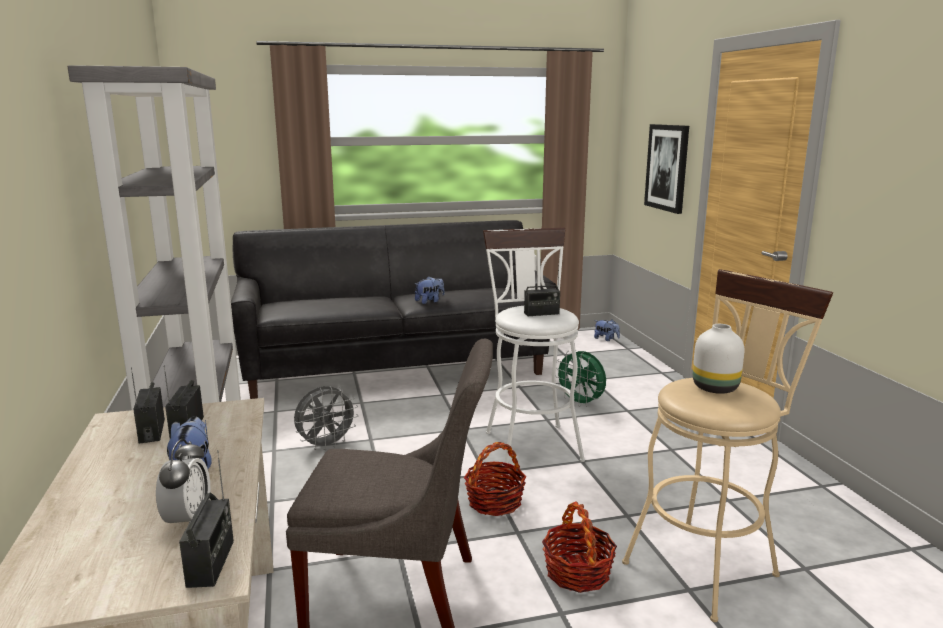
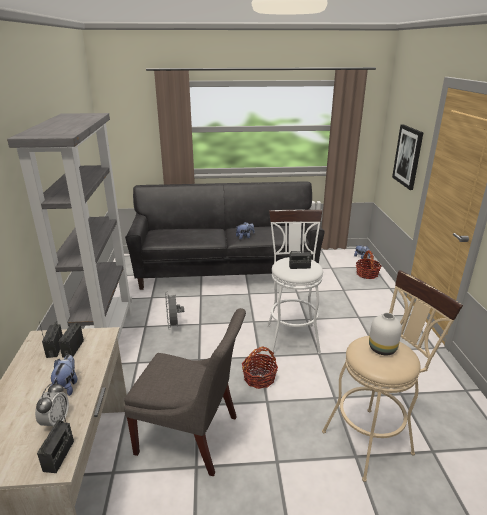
camera: 10 degrees right, 10 degrees up
grey fan [294,386,358,450] -> grey fan turned 105 degrees clockwise [165,292,184,330]
basket [542,501,617,593] -> basket moved to [356,250,381,279]
green fan [556,350,606,407] -> none

